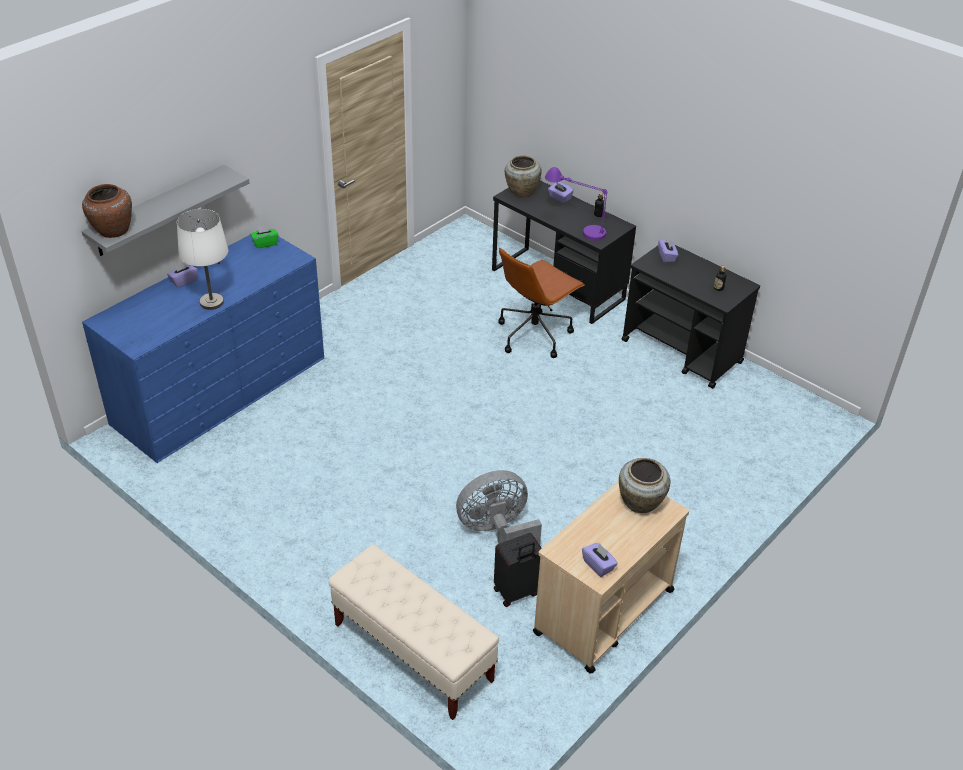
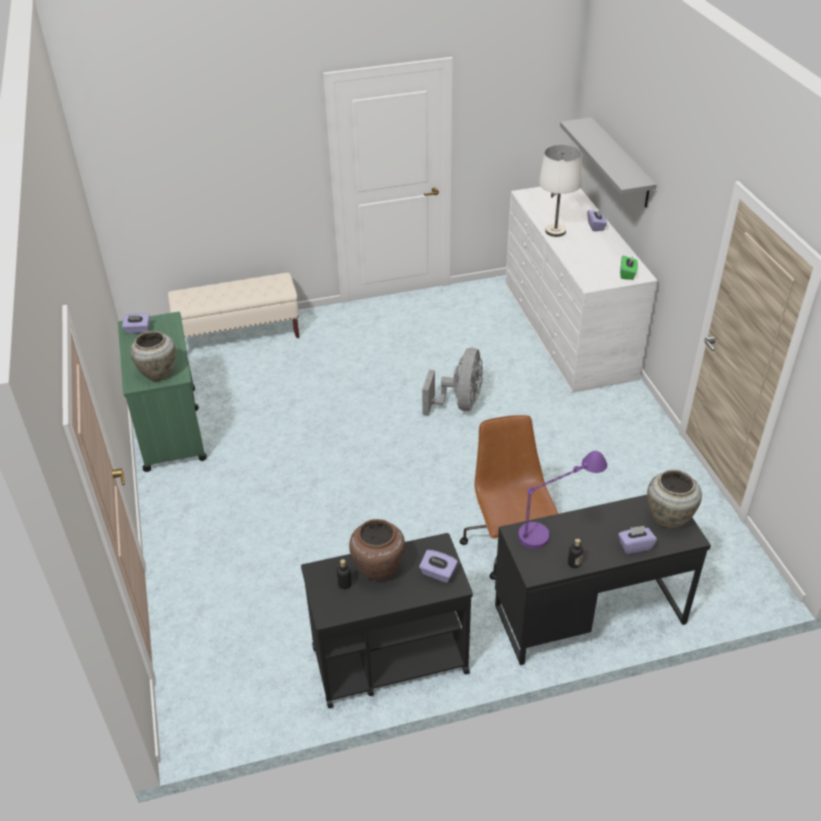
camera: 125 degrees right, 0 degrees up
brown vase [82,184,132,238] -> brown vase moved to [349,519,405,581]
blue dresser [82,230,324,463] -> white dresser [505,187,658,393]
grey fan [456,470,542,545] -> grey fan moved to [422,348,483,416]
black suitcase [494,533,542,607] -> none
beige cart [533,481,689,674] -> green cart [118,312,207,472]

